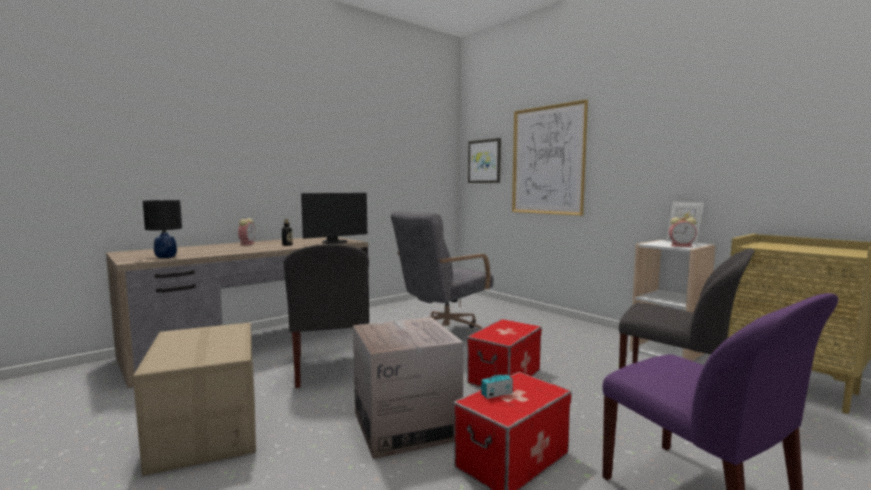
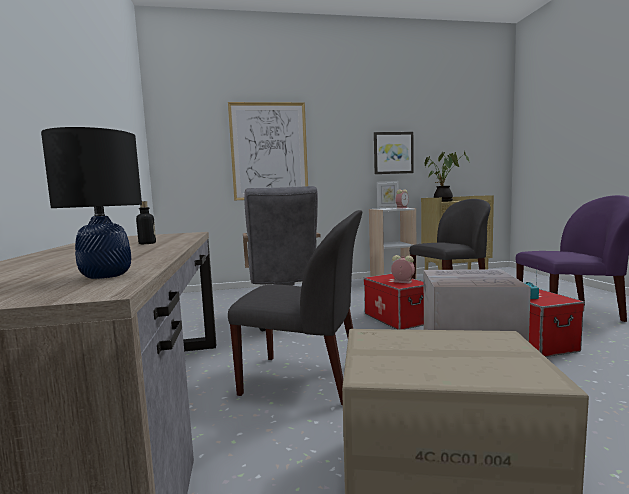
camera: 60 degrees left, 0 degrees up
alarm clock [238,218,255,245] -> alarm clock moved to [391,255,415,284]
monitor [301,193,367,244] -> none
picture [468,138,501,183] -> picture moved to [374,132,414,174]
none -> potted plant [424,151,469,202]

